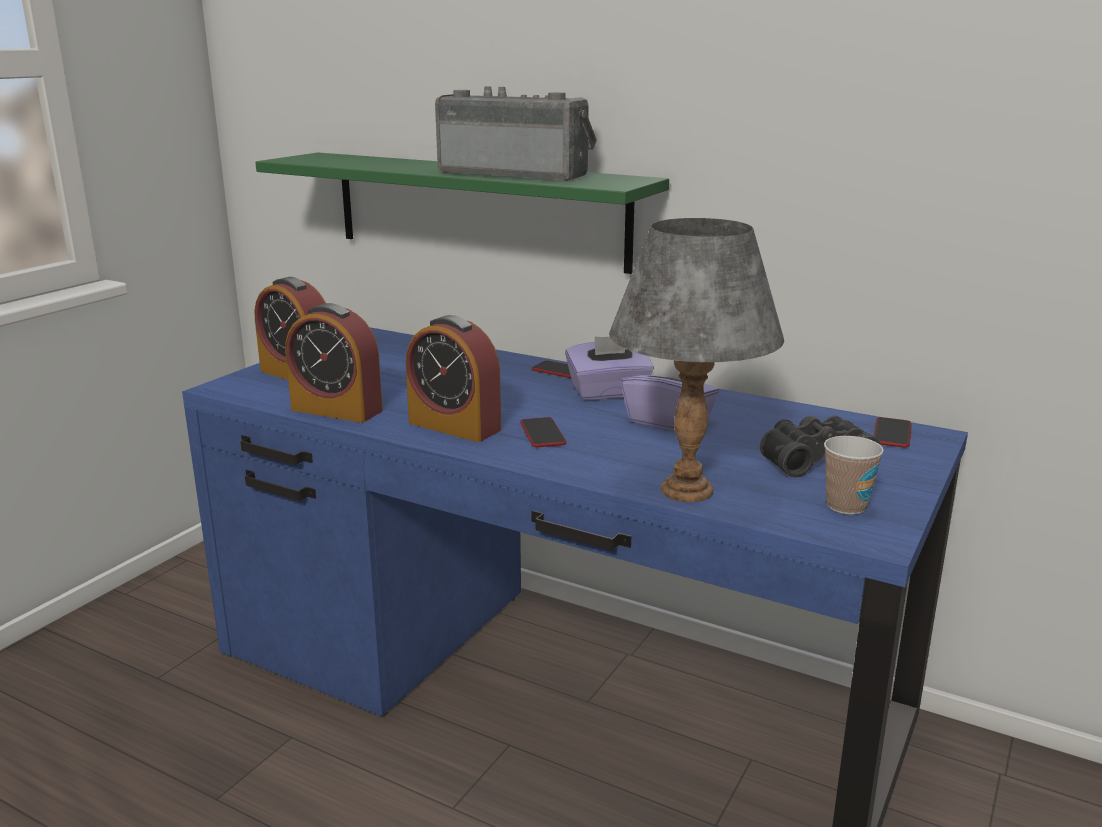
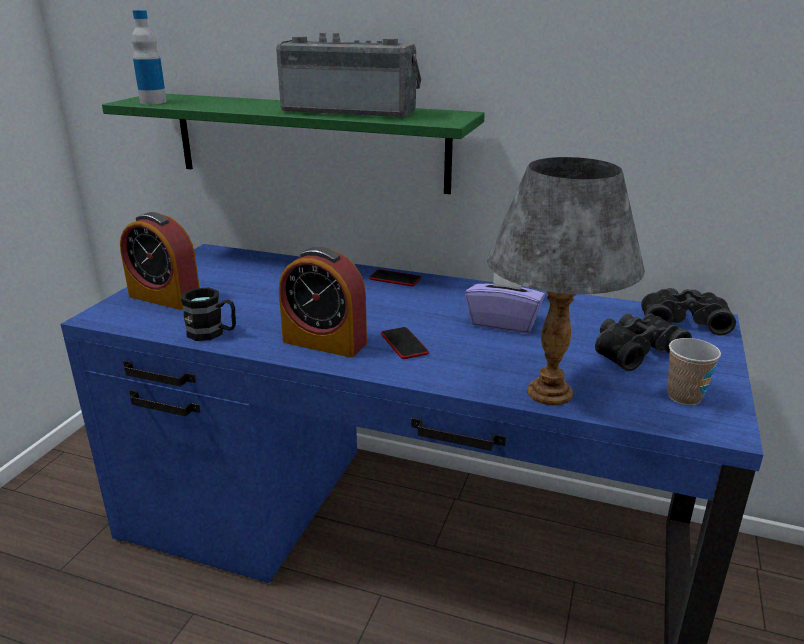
camera: 10 degrees left, 5 degrees up
alarm clock [285,303,383,423] -> black mug [181,287,236,341]
purple tissue box [565,336,654,400] -> none
phone [874,417,912,448] -> black binoculars [641,288,736,335]
none -> bottle [132,10,167,104]

